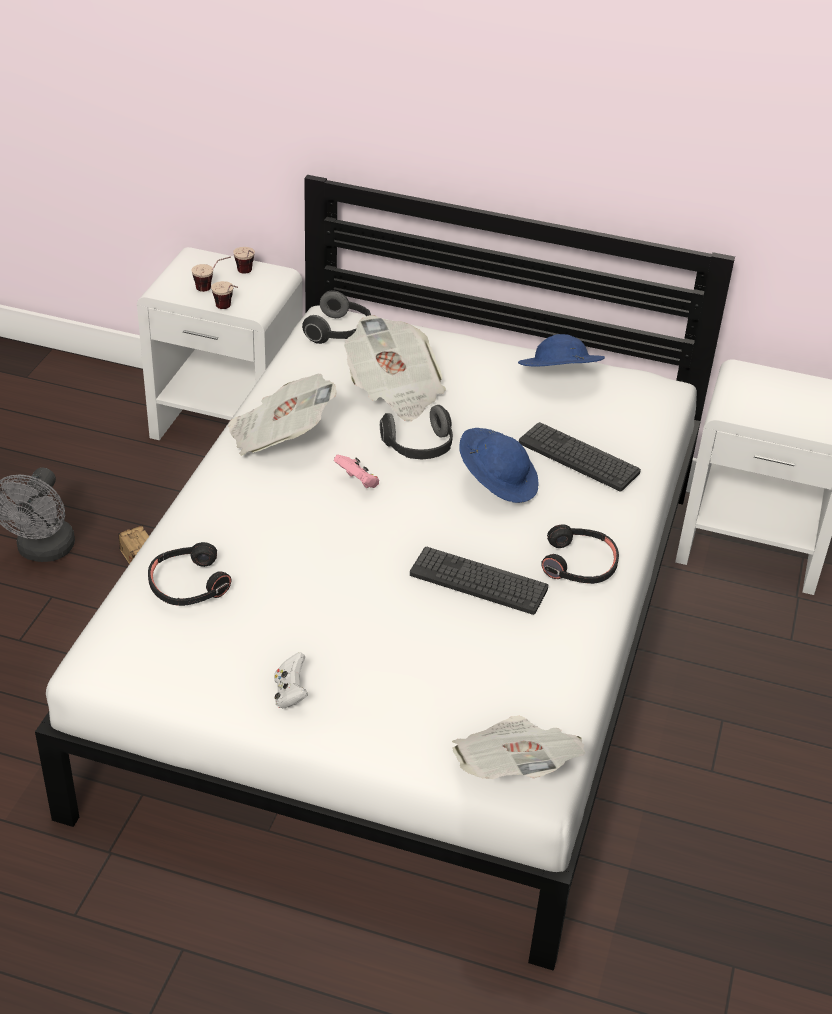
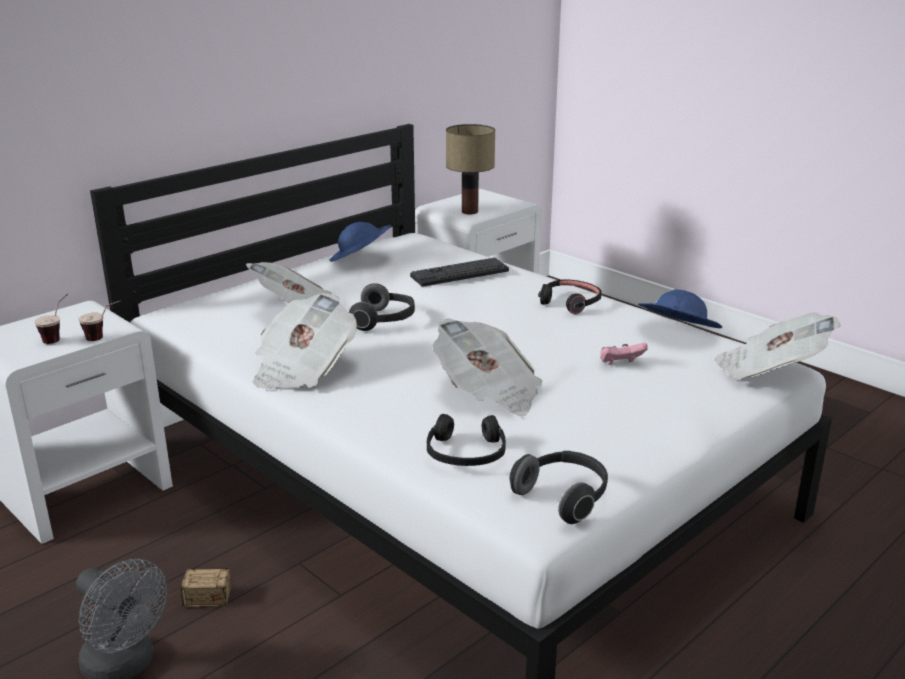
camera: 60 degrees left, 15 degrees down
cup [233,247,255,274] -> none
white game controller [274,652,308,708] -> none
headphones [302,290,371,344] -> headphones moved to [509,451,608,524]
pink game controller [334,455,379,488] -> pink game controller moved to [600,342,648,365]
keyboard [410,547,548,615] -> none
blue hat [459,428,538,503] -> blue hat moved to [638,289,722,328]
none -> newspaper [432,319,543,416]
none -> table lamp [446,124,495,215]

